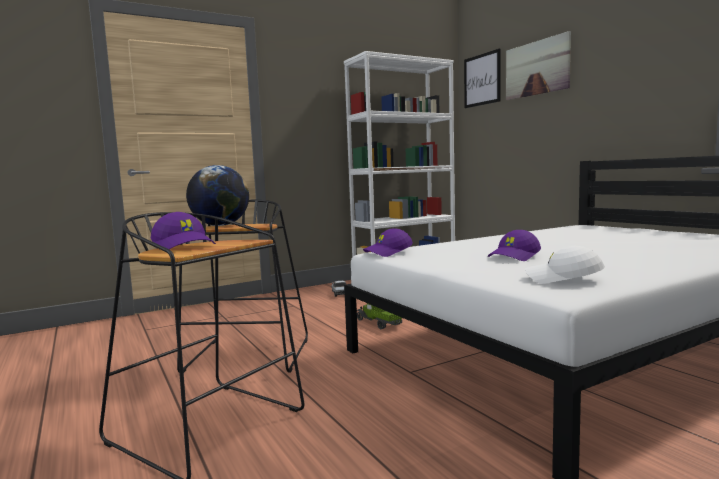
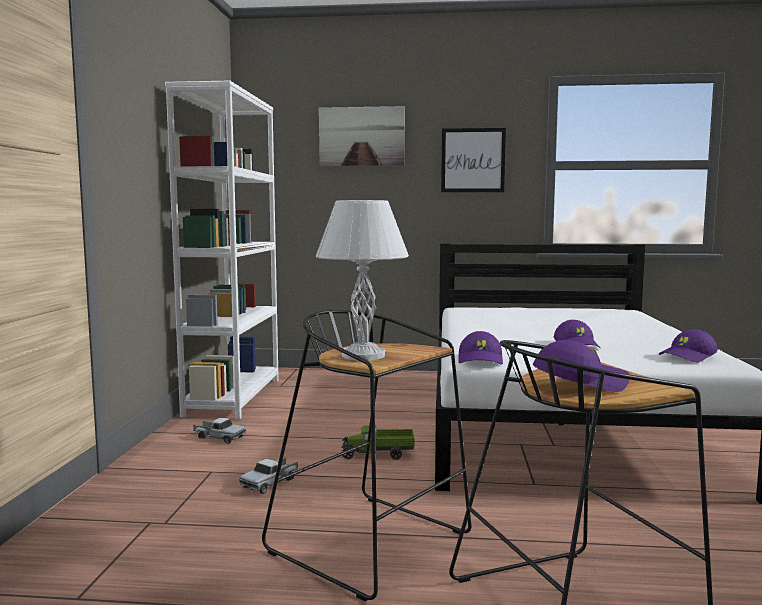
camera: 55 degrees left, 0 degrees up
globe [186,165,249,226] -> white table lamp [315,200,409,361]
picture [464,49,500,108] -> picture moved to [441,128,506,192]
white cap [525,246,605,284] -> purple cap [659,329,718,363]
none -> toy truck [239,457,298,494]

